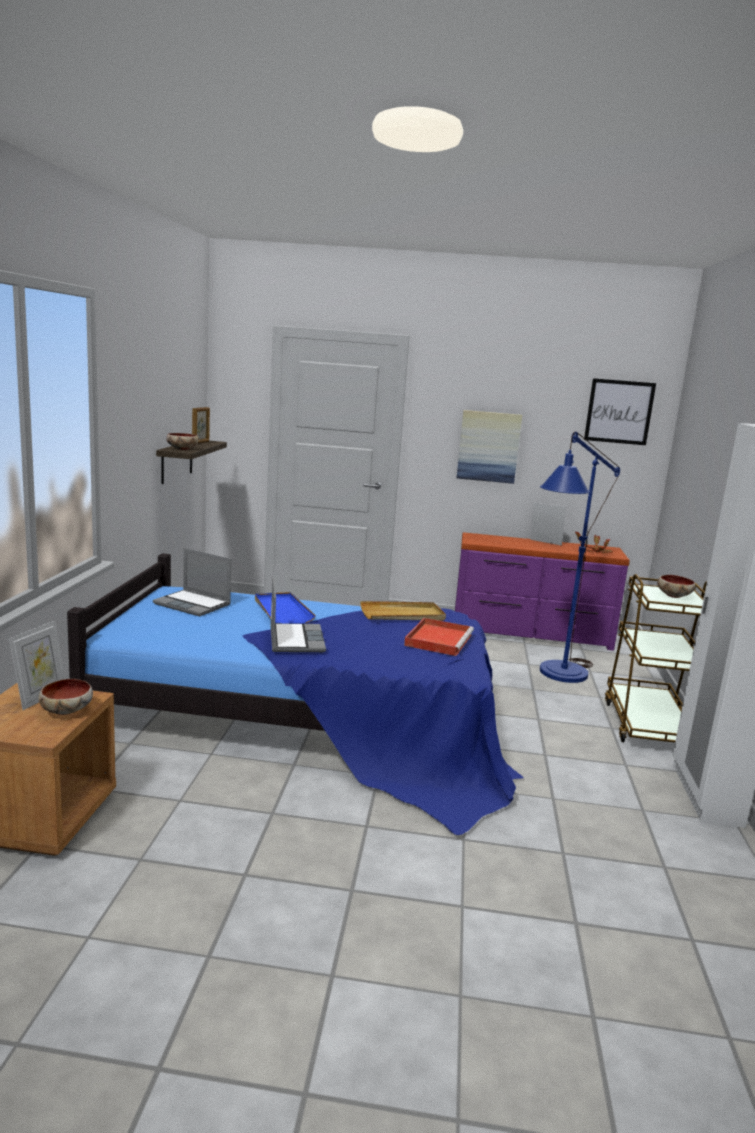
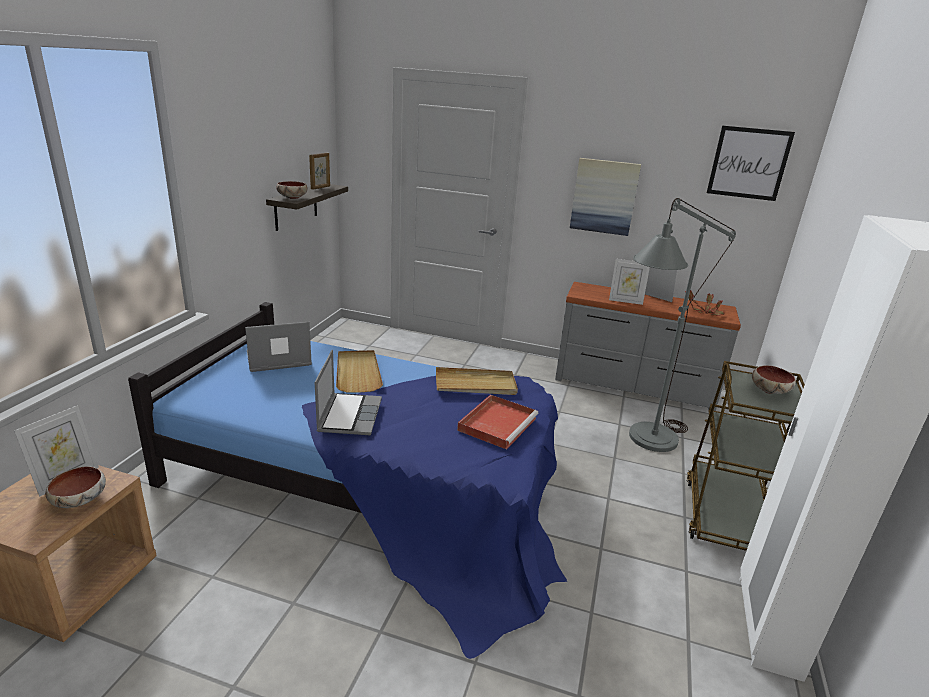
camera: 10 degrees right, 10 degrees up
laptop [153,548,231,617] -> laptop turned 120 degrees clockwise [245,322,312,372]
blue tray [255,592,316,624] -> beige tray [336,350,383,393]
purple dresser [455,532,630,651] -> grey dresser [555,282,741,411]
blue floor lamp [540,431,620,683] -> grey floor lamp [629,198,736,452]
none -> picture frame [609,259,650,305]

